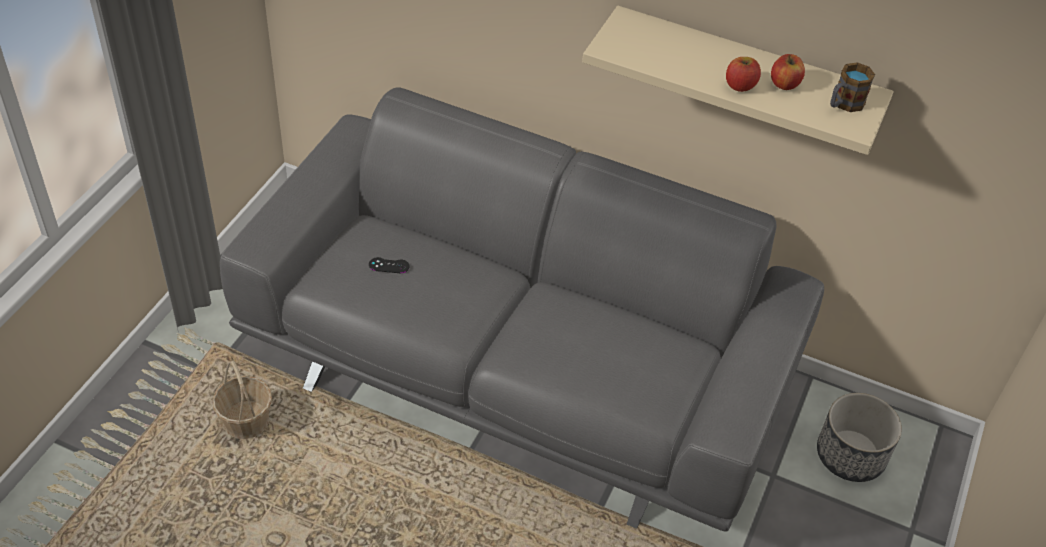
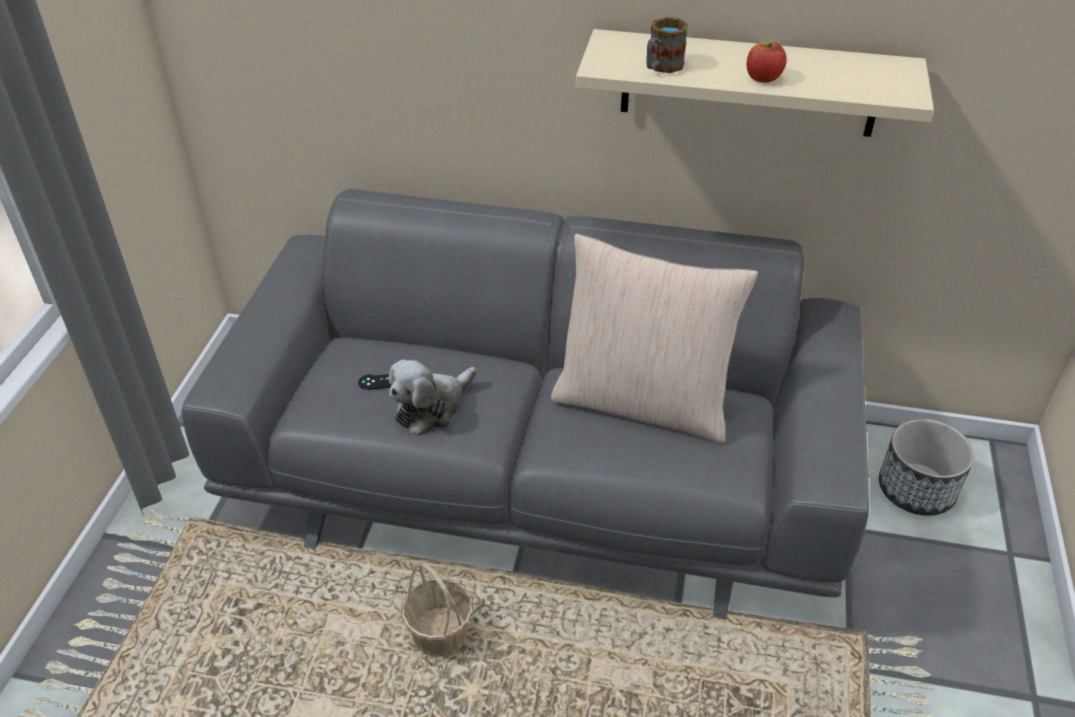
camera: 10 degrees left, 5 degrees down
basket [212,360,272,439] -> basket moved to [401,562,473,657]
apple [771,54,805,90] -> none
mug [830,62,875,112] -> mug moved to [646,17,688,73]
none -> plush toy [388,359,477,436]
none -> beige pillow [551,234,758,443]

